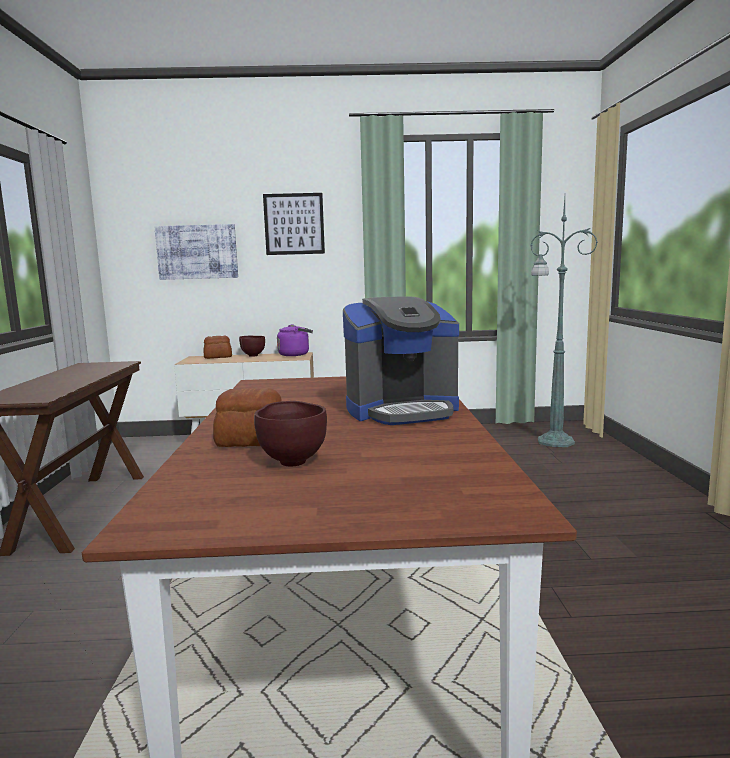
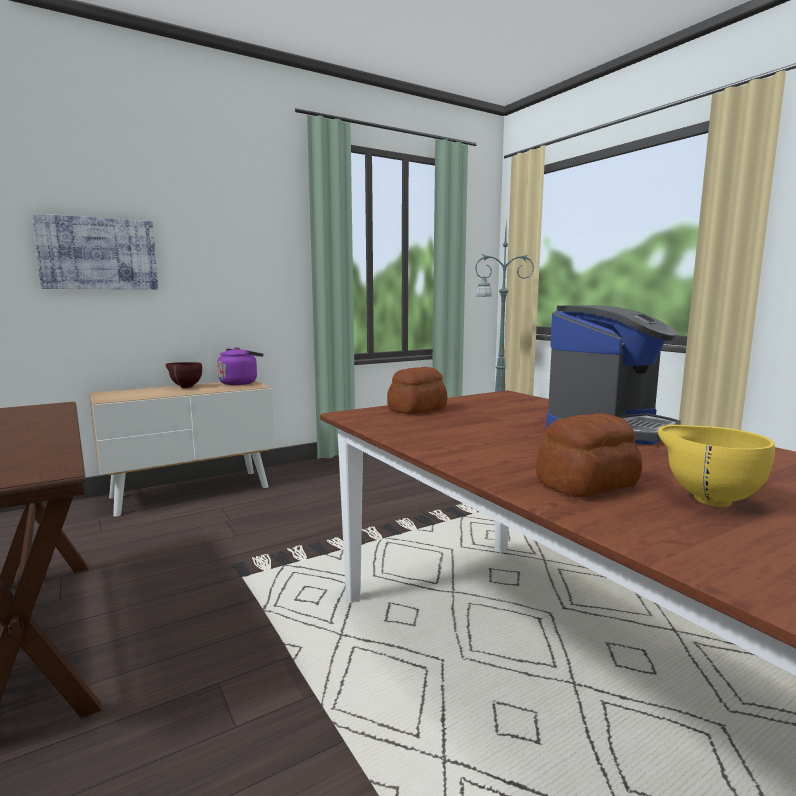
camera: 30 degrees left, 0 degrees up
bread [203,335,232,359] -> bread moved to [387,367,447,414]
brown bowl [254,401,327,466] -> yellow bowl [658,425,775,507]
picture [263,193,325,255] -> none

